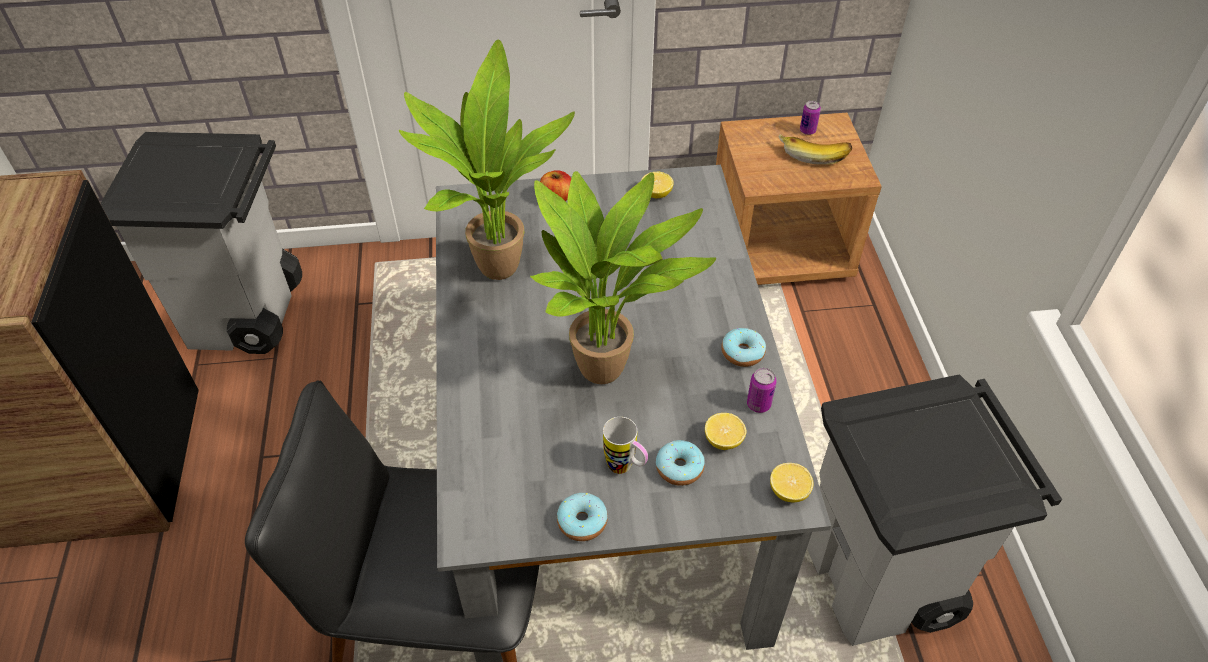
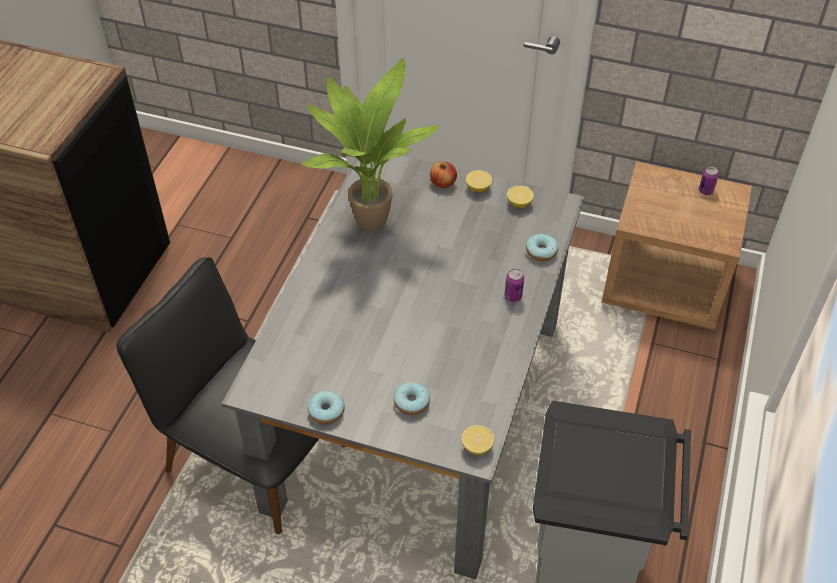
camera: 25 degrees right, 0 degrees up
grey trash can [100,132,302,354] -> none
potted plant [530,171,716,384] -> none
mug [603,417,648,474] -> none
lemon [705,413,746,450] -> lemon moved to [466,170,492,192]
donut [721,328,766,367] -> donut moved to [526,233,558,261]
can [747,368,776,413] -> can moved to [504,269,524,302]
banana [778,134,852,165] -> none

